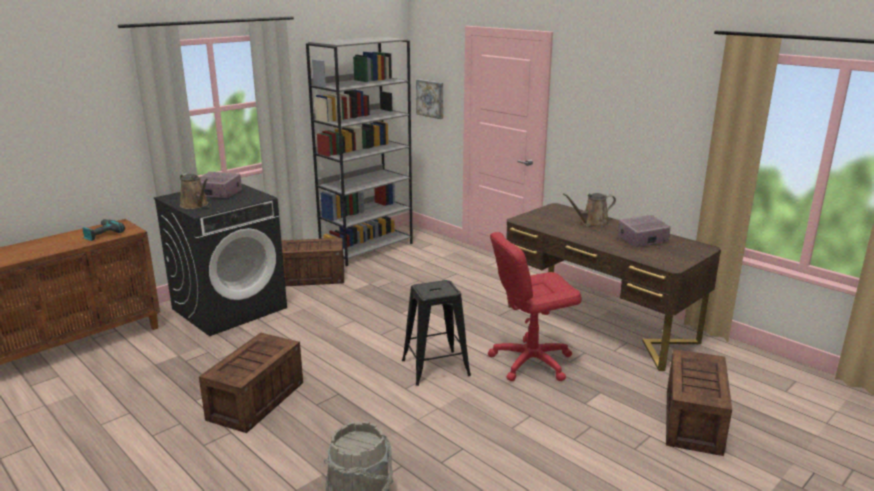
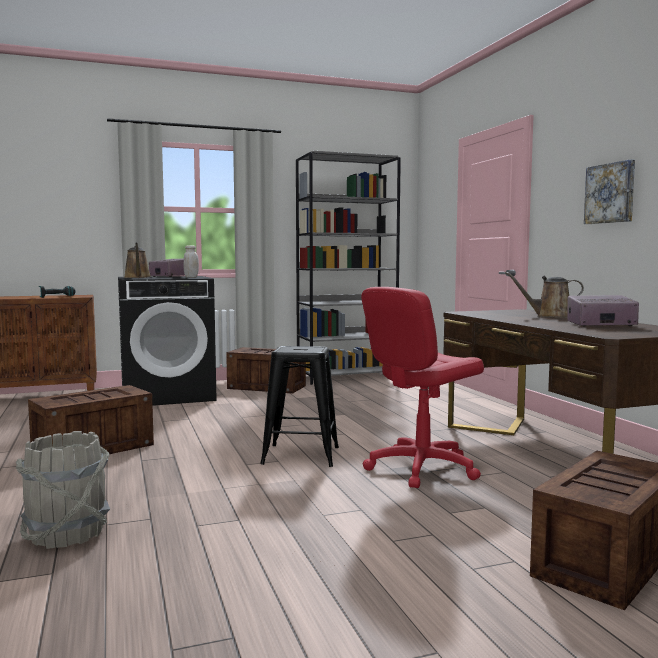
camera: 25 degrees right, 15 degrees down
picture [416,79,443,119] -> picture moved to [584,159,635,224]
red office chair [488,232,582,381] -> red office chair turned 45 degrees counterclockwise [361,287,484,488]
none -> white jar [183,245,199,278]

